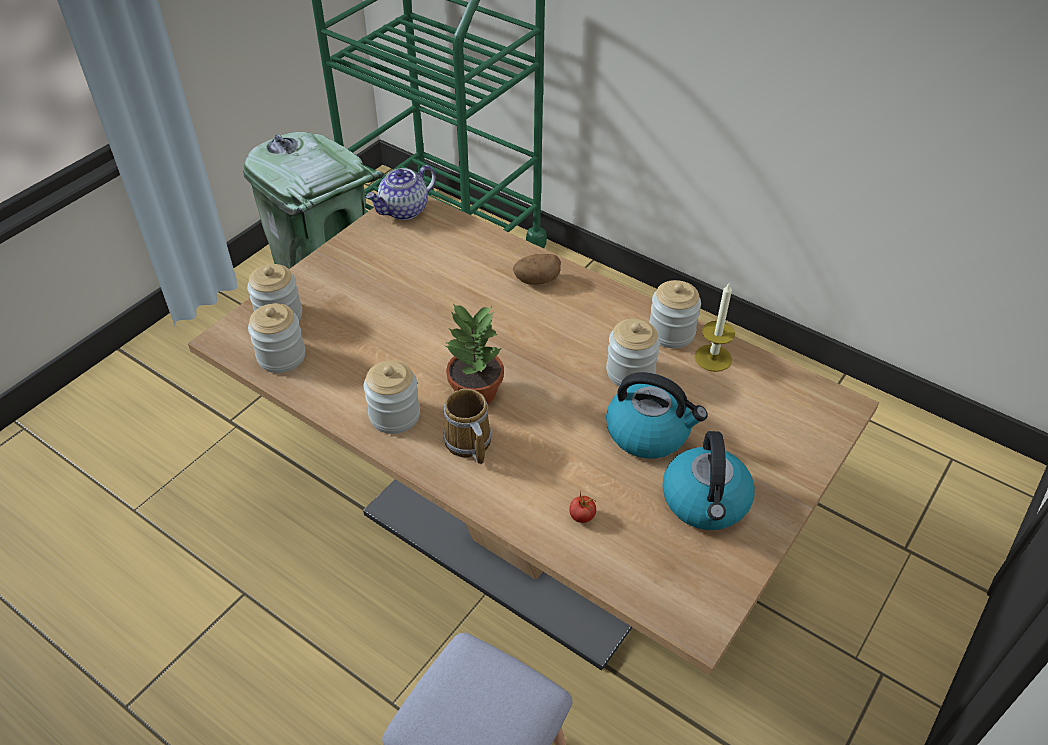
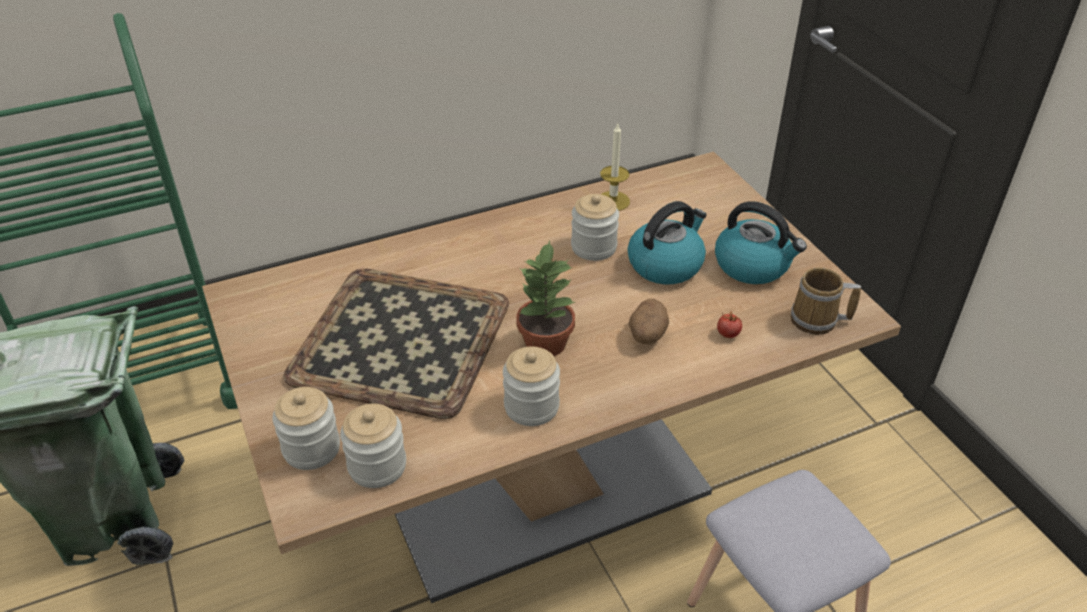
camera: 60 degrees left, 5 degrees down
teapot [366,165,436,220] -> none
mug [443,389,491,464] -> mug moved to [791,267,861,335]
potato [513,254,561,285] -> potato moved to [629,299,669,345]
jar [649,280,701,348] -> none
none -> tray [283,268,509,419]

